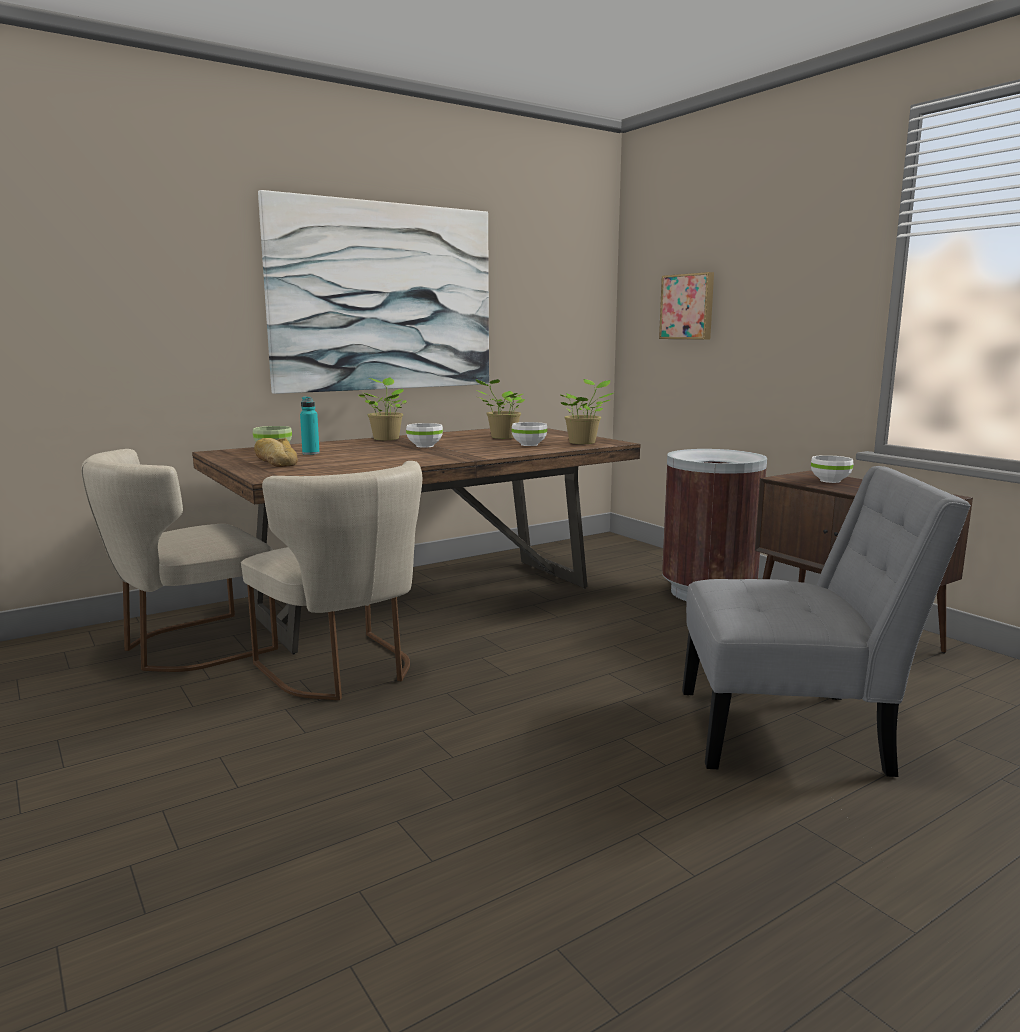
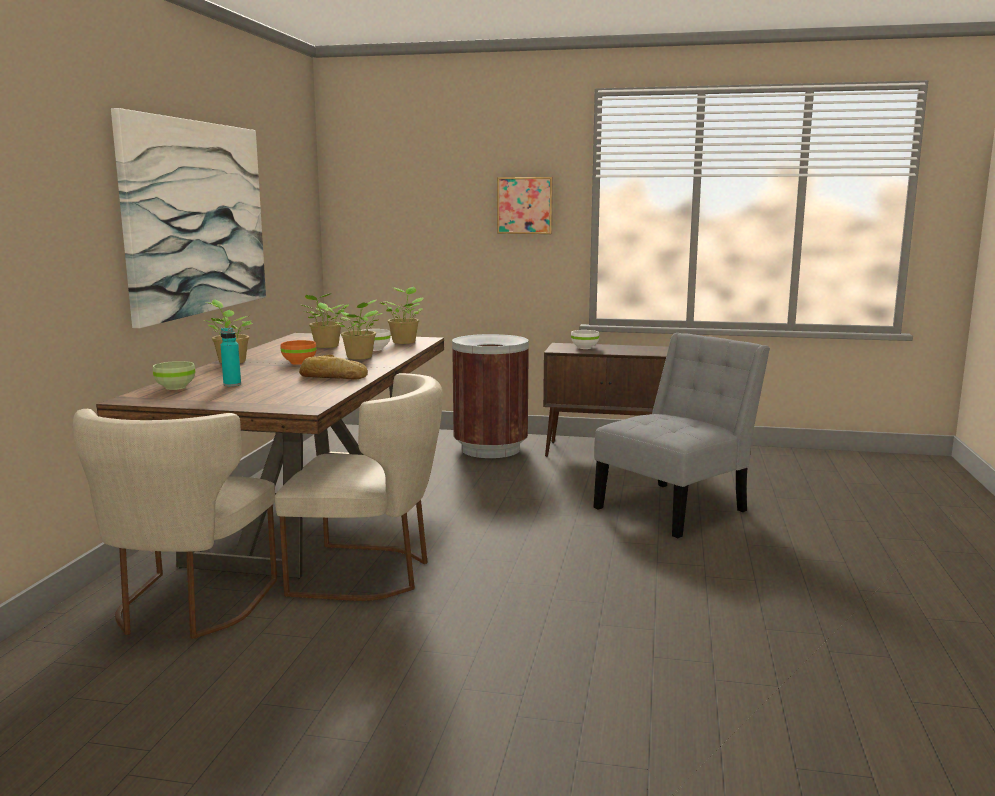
camera: 45 degrees left, 0 degrees up
bread [254,438,298,467] -> bread moved to [299,354,368,380]
white bowl [406,423,443,447] -> orange bowl [280,340,317,365]
picture [659,272,714,340] -> picture moved to [497,177,553,234]
none -> potted plant [335,300,383,359]

